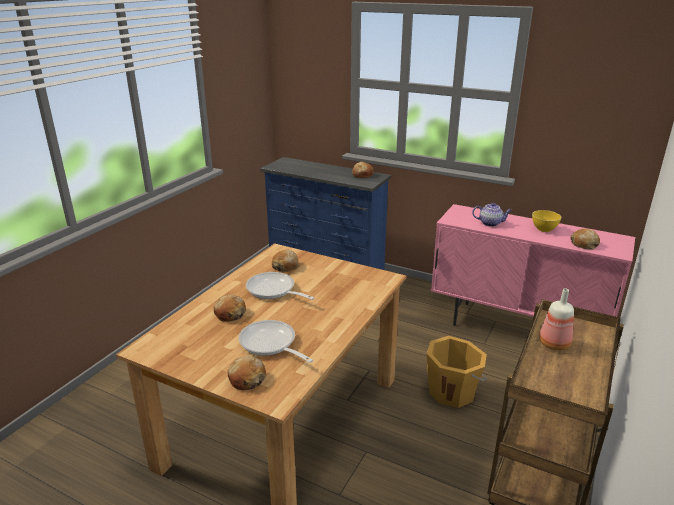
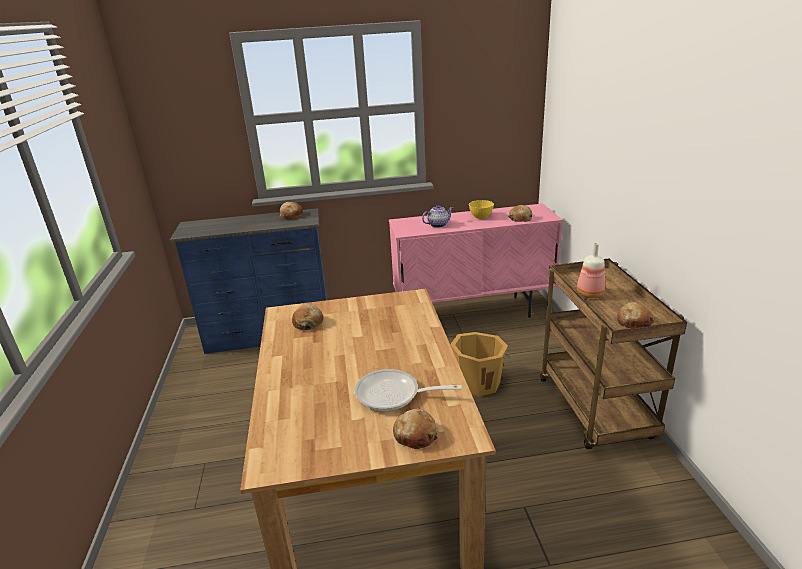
camera: 35 degrees left, 0 degrees up
bread [213,295,246,322] -> bread moved to [617,302,654,328]
frying pan [246,272,314,300] -> none

